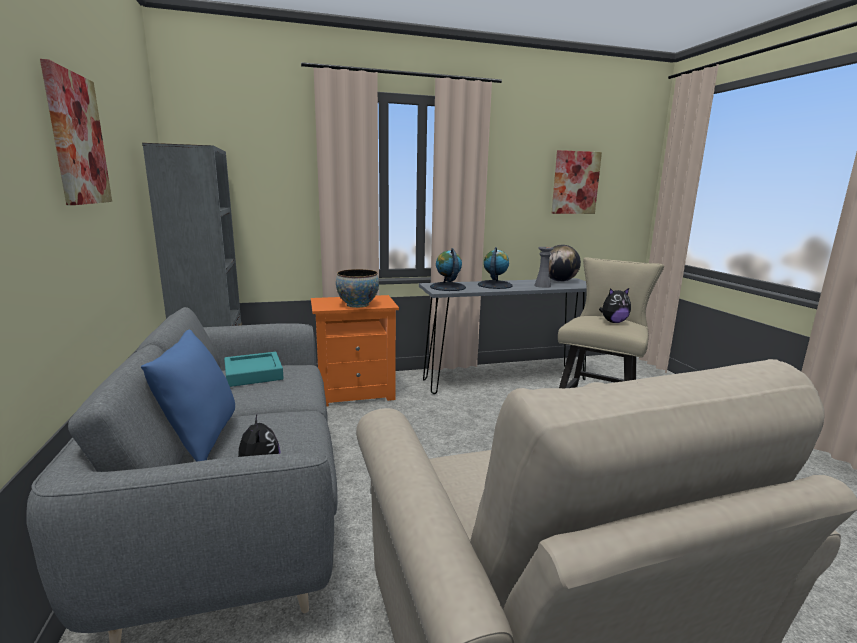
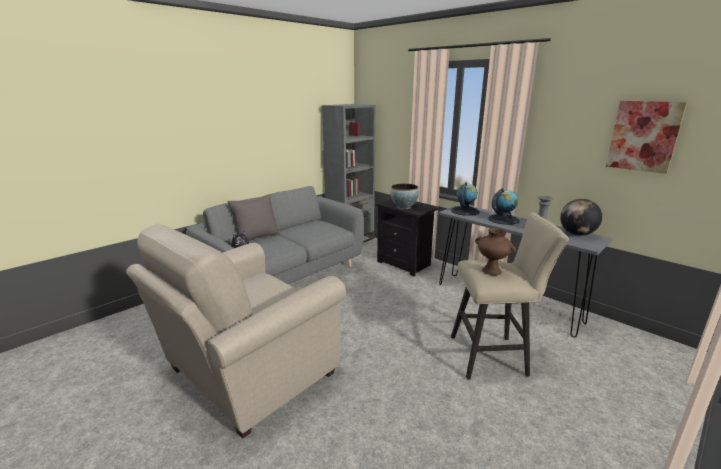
camera: 60 degrees right, 5 degrees up
picture [40,59,112,205] -> none
blue pillow [141,330,235,462] -> grey pillow [227,194,280,241]
turquoise tray [224,352,284,387] -> none
orange nightstand [311,295,399,407] -> black nightstand [376,199,441,276]
plush toy [599,288,631,323] -> brown vase [475,228,516,275]

